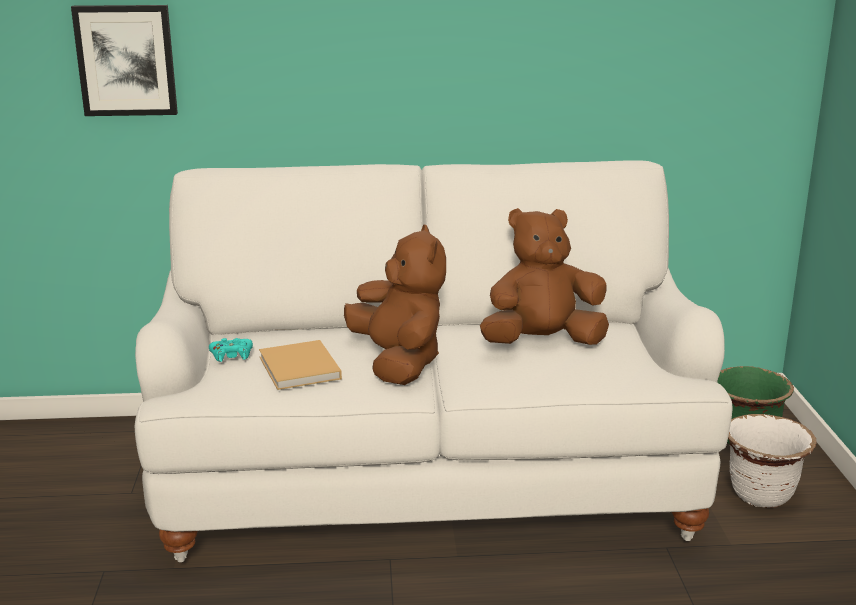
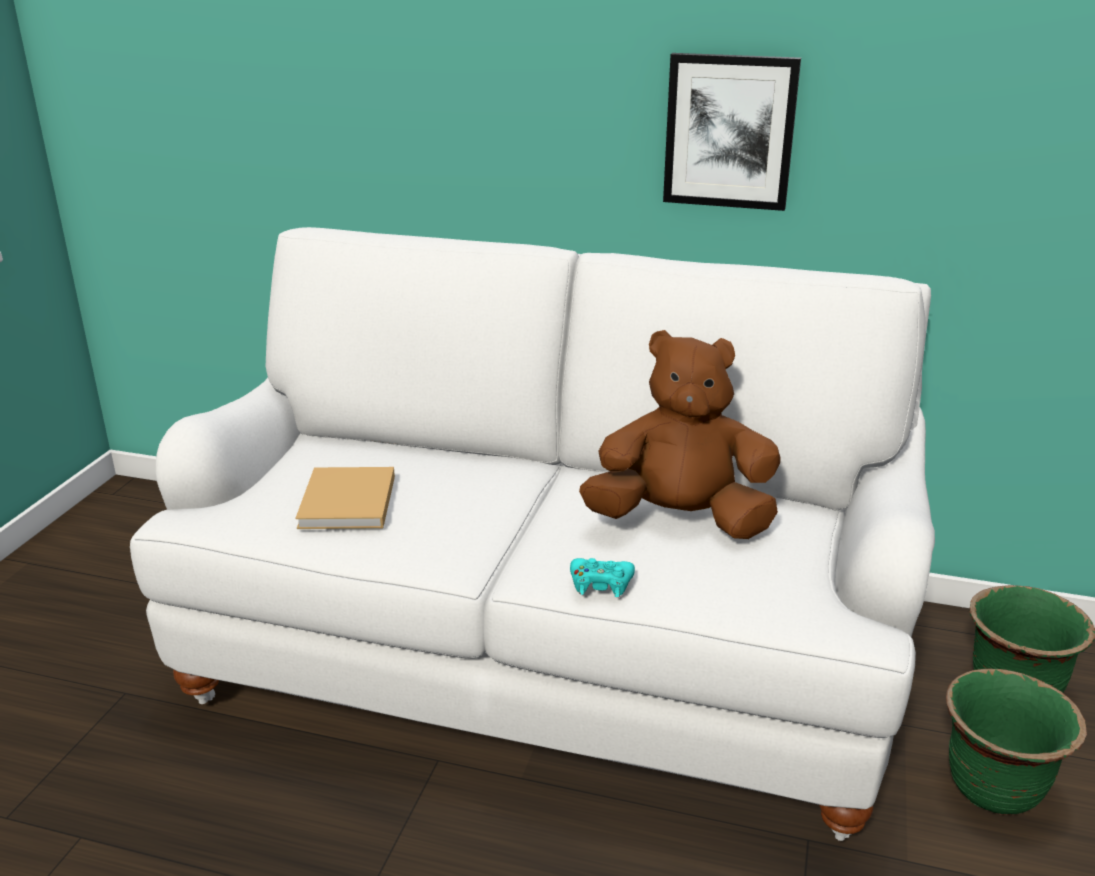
camera: 20 degrees right, 5 degrees up
picture [71,5,178,116] -> picture moved to [663,53,801,211]
turquoise game controller [209,338,253,362] -> turquoise game controller moved to [570,558,635,597]
brown plush toy [344,225,446,385] -> none
white planter [728,414,817,508] -> green planter [946,669,1087,815]

